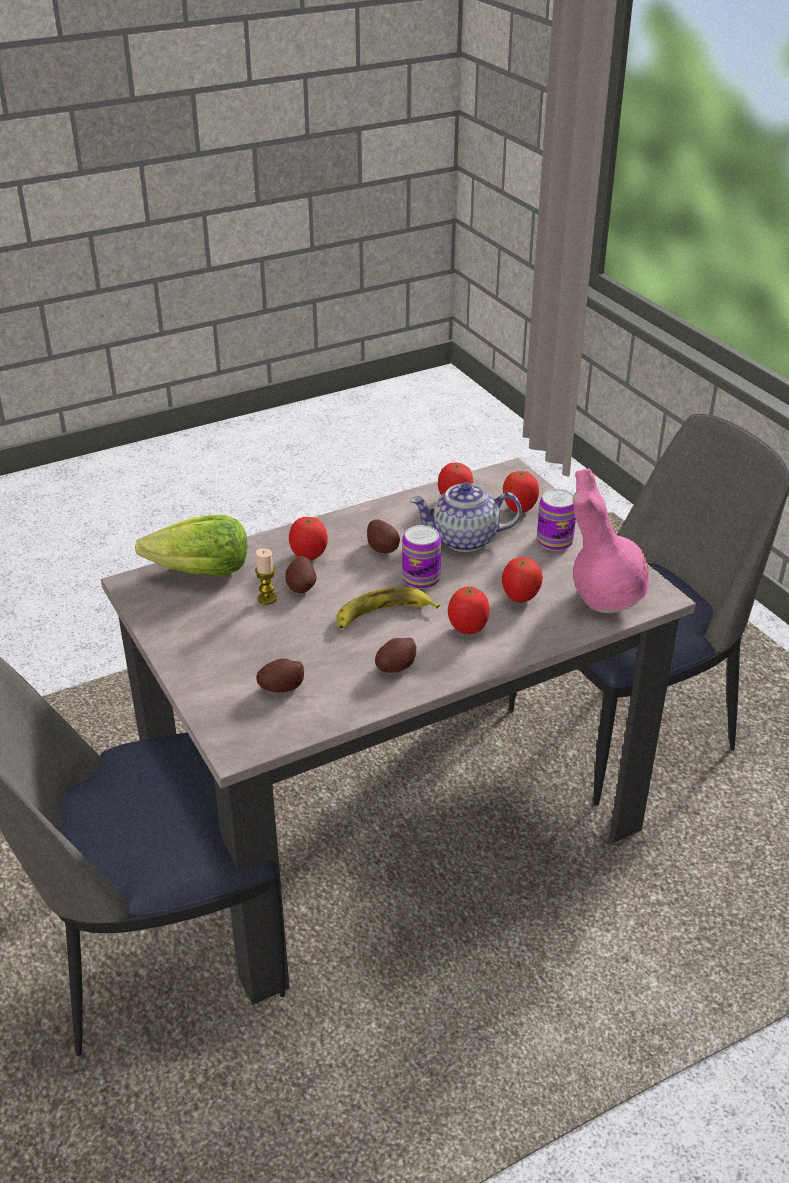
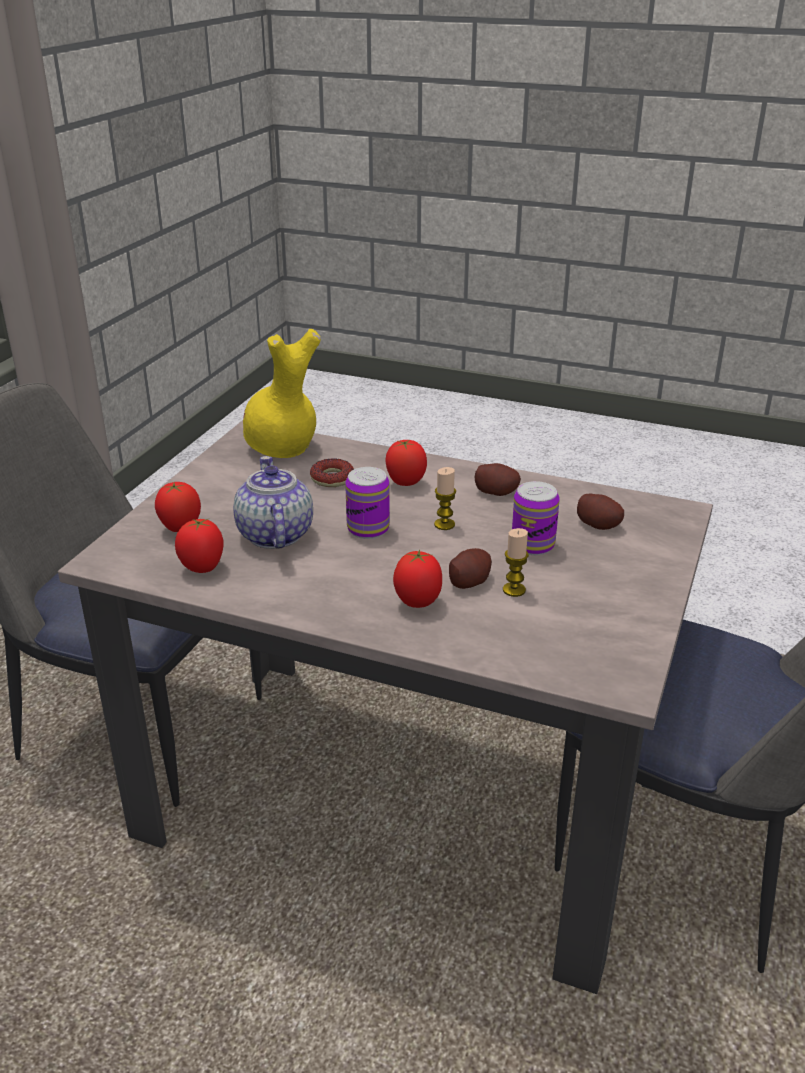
camera: 130 degrees left, 5 degrees down
lettuce [135,515,247,576] -> none
banana [336,587,440,629] -> candle [434,467,456,530]
potato [367,519,400,553] -> none
teapot [410,482,522,552] -> teapot turned 150 degrees counterclockwise [233,456,313,549]
tomato [502,557,543,603] -> donut [310,458,354,487]
can [537,489,576,551] -> can moved to [512,481,560,555]
pink vase [572,469,650,613] -> yellow vase [243,329,321,458]

